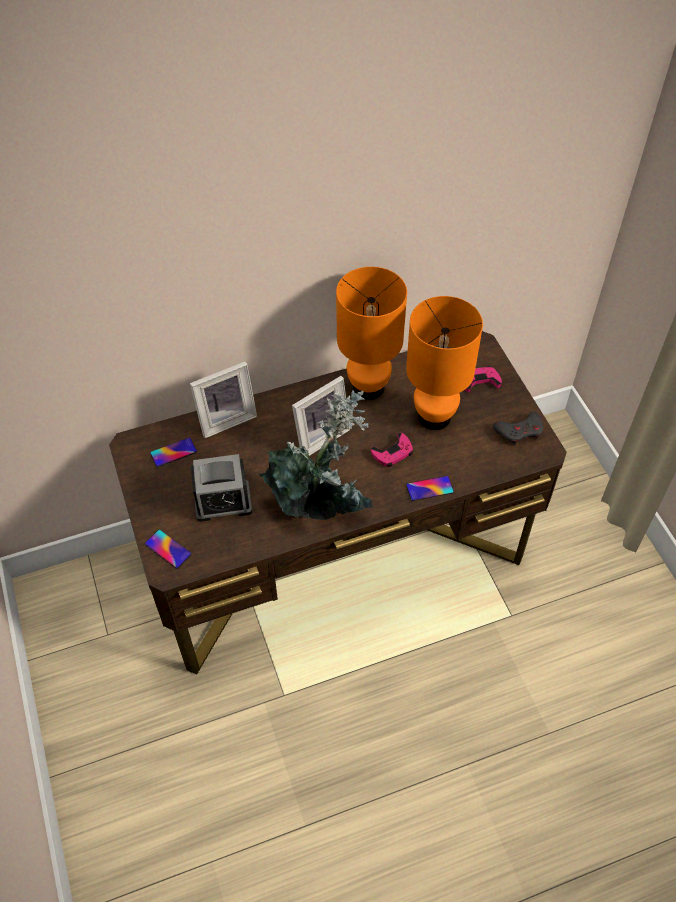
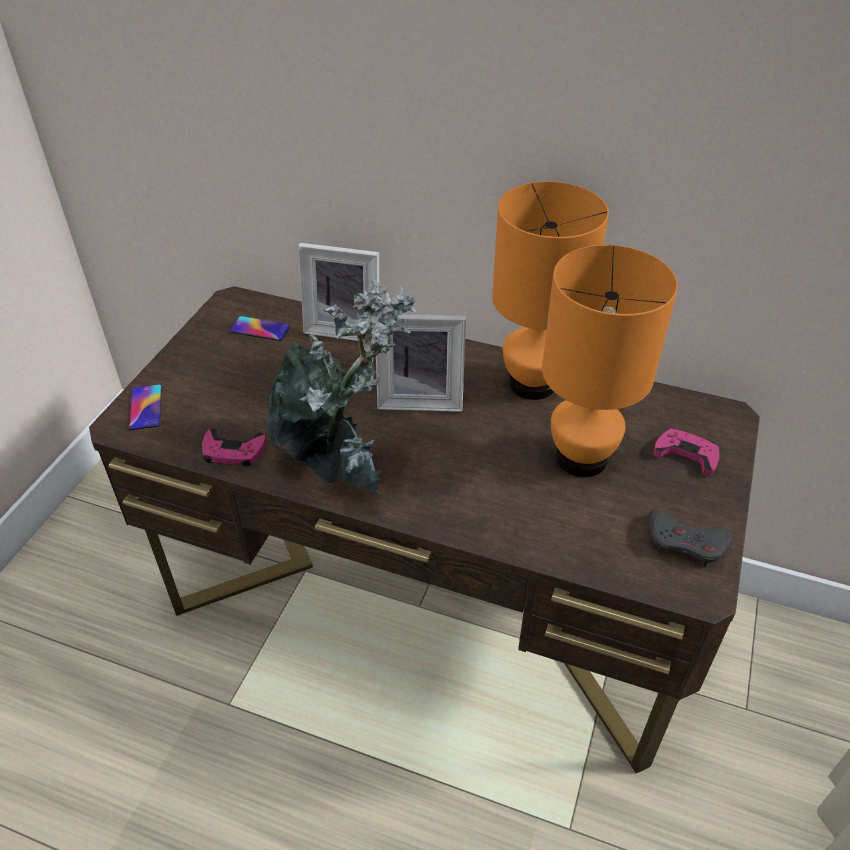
camera: 40 degrees right, 10 degrees down
alarm clock [191,454,252,522] -> none
pink game controller [371,433,413,467] -> pink game controller moved to [202,428,266,466]
phone [406,476,454,501] -> none

